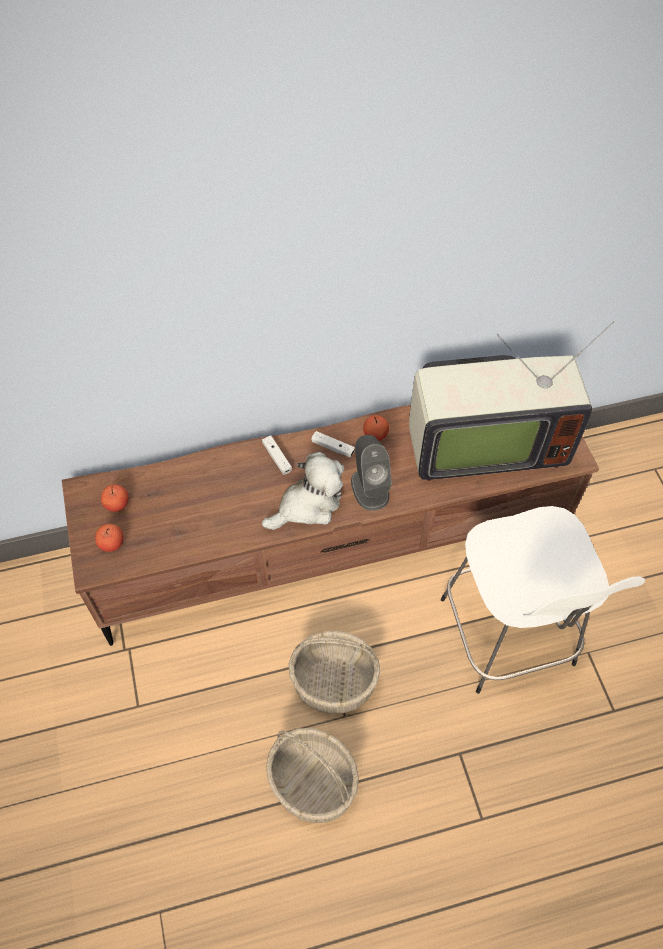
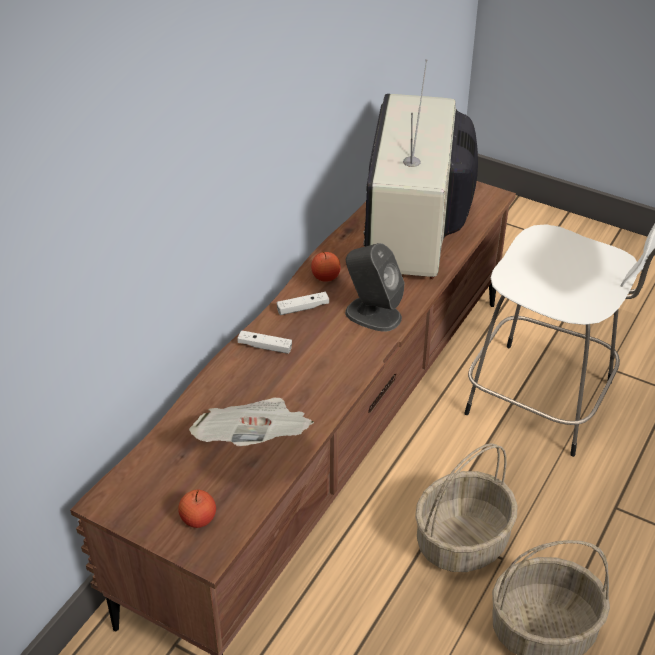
camera: 45 degrees left, 15 degrees down
apple [101,484,129,512] -> none
plush toy [262,452,344,530] -> none
television [409,322,614,481] -> television turned 150 degrees clockwise [363,59,478,279]
none -> newspaper [189,397,314,446]

